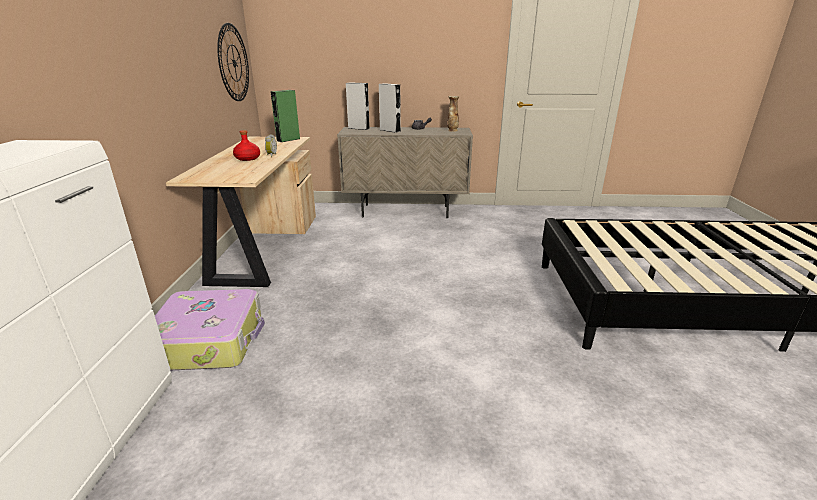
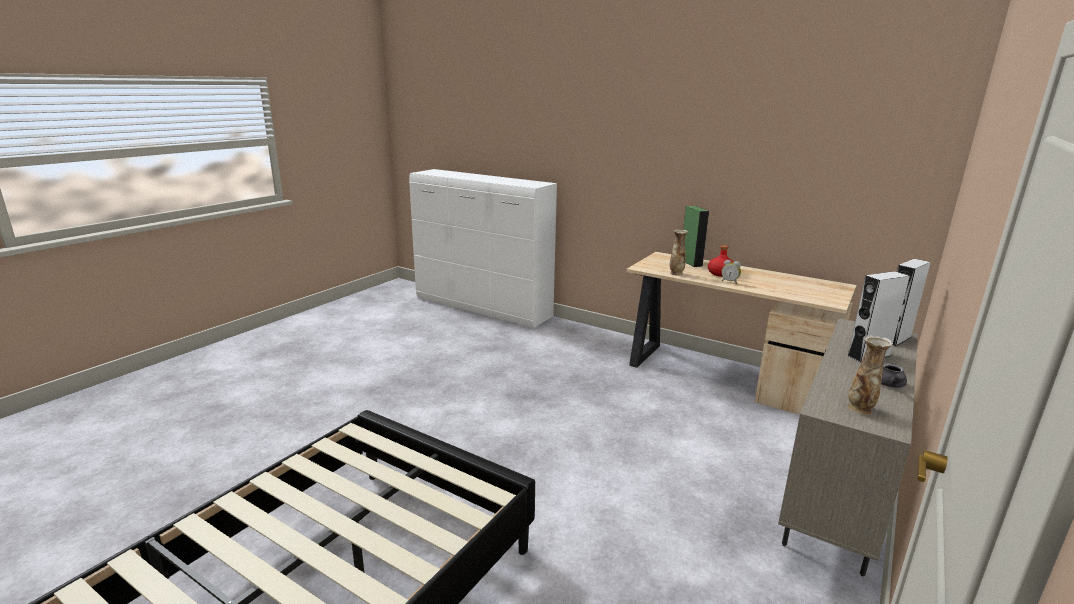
camera: 120 degrees right, 5 degrees down
suitcase [155,289,265,371] -> none
wall clock [217,23,249,101] -> none
green speaker [270,90,300,142] -> green speaker moved to [683,206,709,267]
none -> vase [670,230,688,276]

